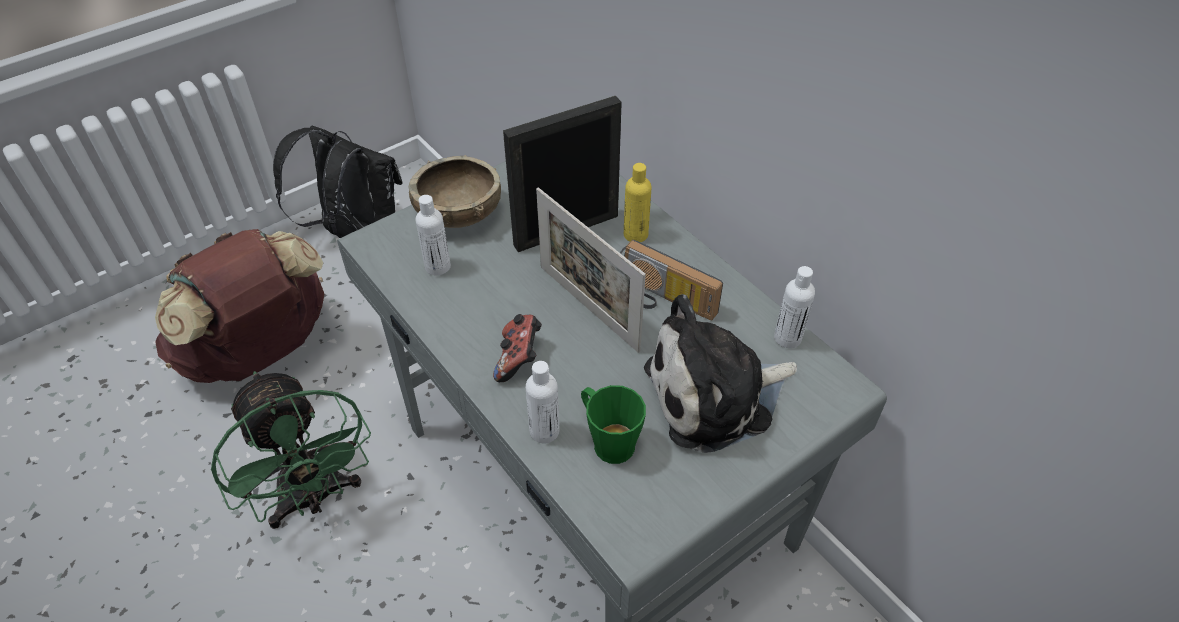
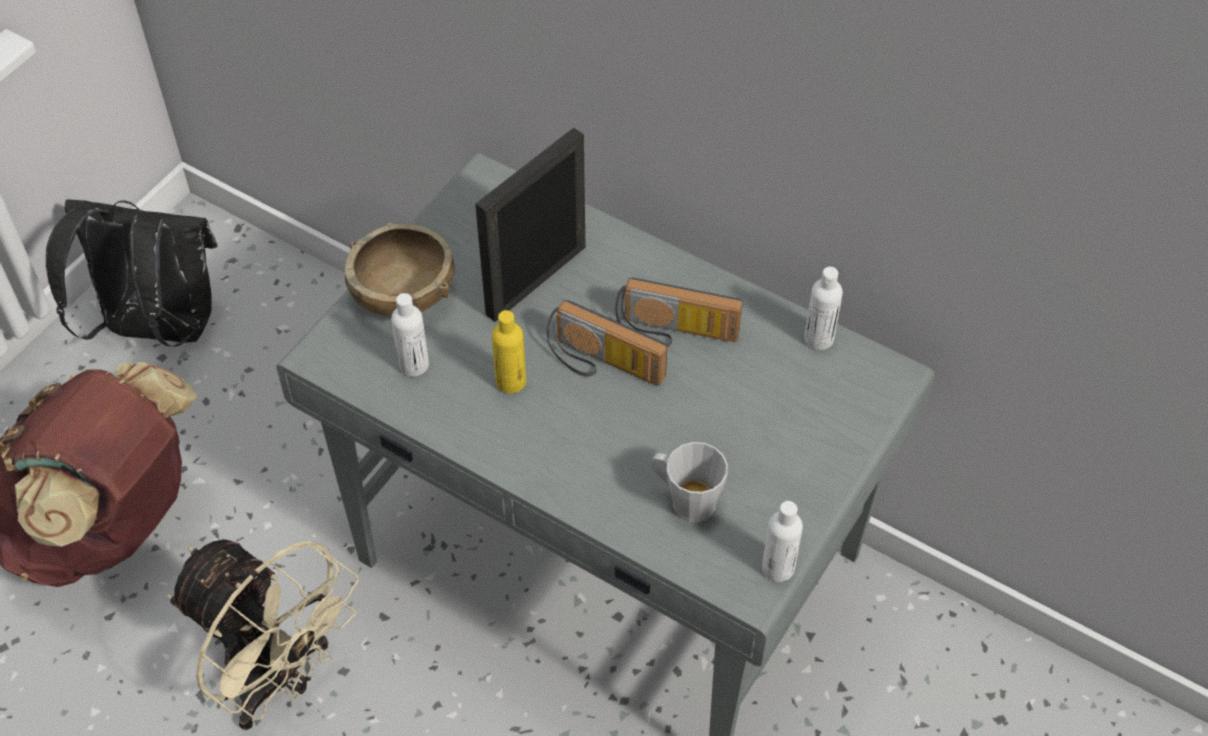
camera: 20 degrees left, 5 degrees up
green fan [211,371,371,529] -> beige fan [167,539,359,730]
game controller [493,314,542,382] -> none
white bottle [526,361,560,444] -> white bottle moved to [762,501,803,582]
picture frame [536,188,646,353] -> radio [547,300,668,386]
green mug [581,385,646,464] -> grey mug [651,442,728,522]
yellow bottle [624,163,652,242] -> yellow bottle moved to [492,310,526,393]
plush toy [644,294,797,453] -> none

